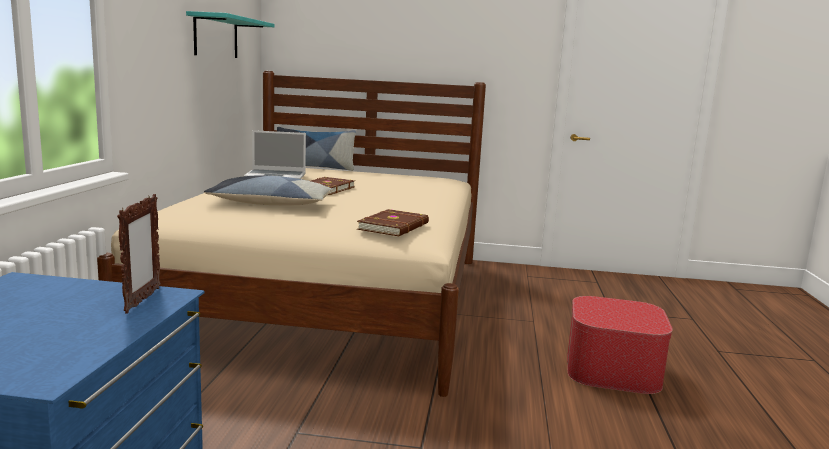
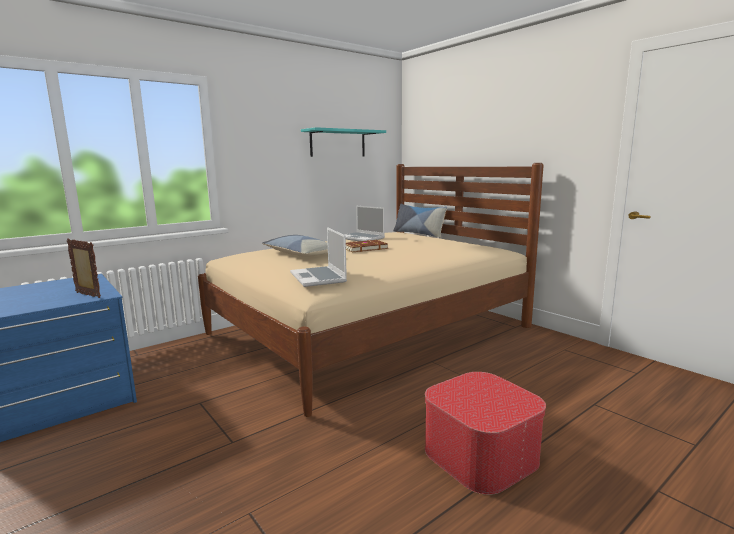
camera: 45 degrees right, 0 degrees up
picture frame [117,194,161,314] -> picture frame turned 105 degrees counterclockwise [67,238,101,298]
brown book [357,209,429,236] -> laptop [290,227,347,287]

